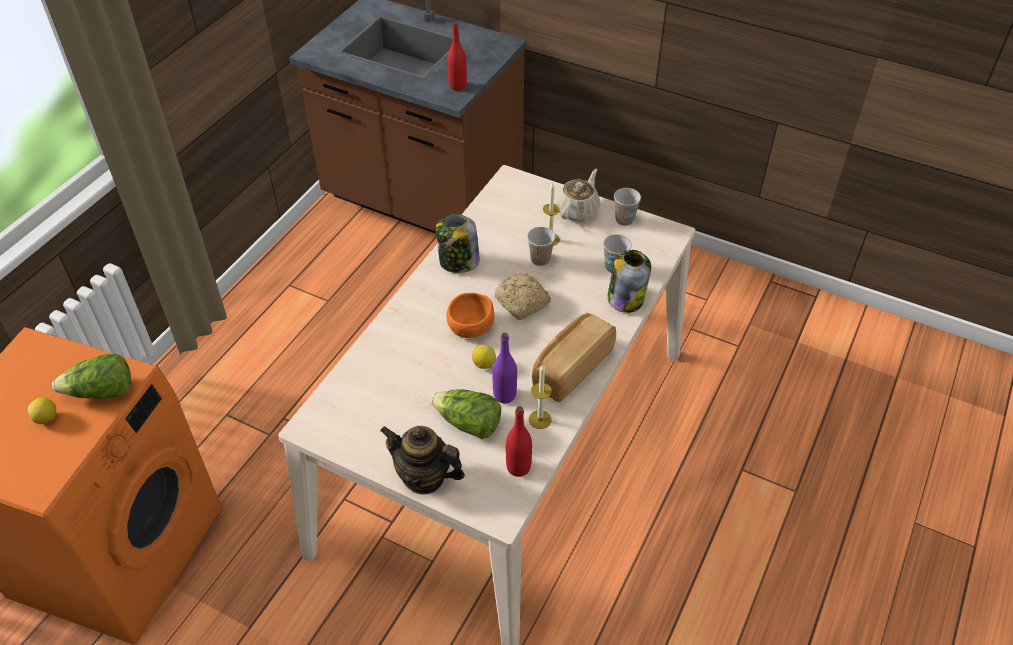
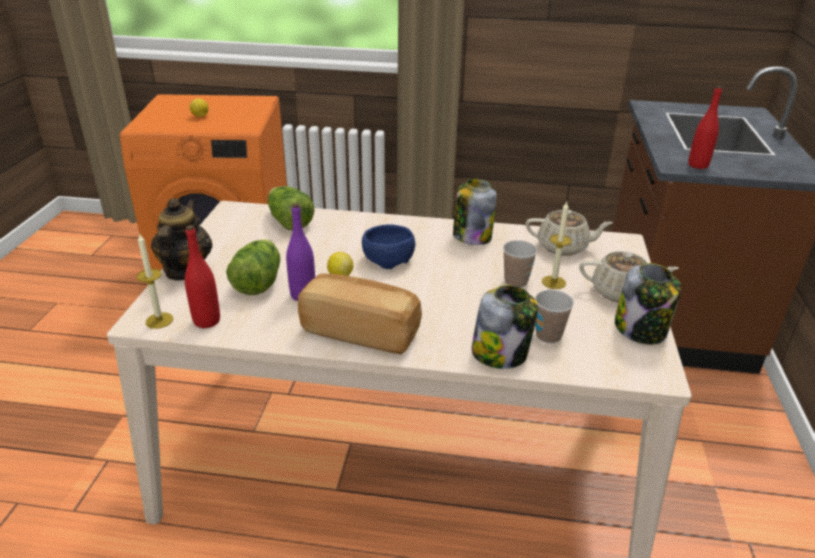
camera: 70 degrees right, 15 degrees down
lettuce [52,354,131,399] -> lettuce moved to [268,186,315,230]
orange bowl [446,293,494,338] -> blue bowl [362,224,415,269]
bread [495,273,551,320] -> none
candle [529,364,552,429] -> candle moved to [137,233,173,329]
cup [614,188,641,226] -> jar [615,263,681,345]
none -> beige teapot [525,209,613,256]

